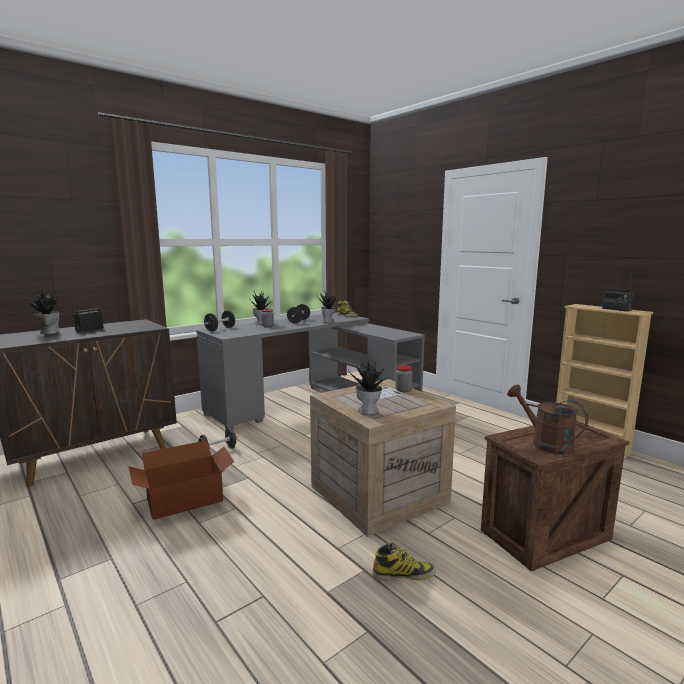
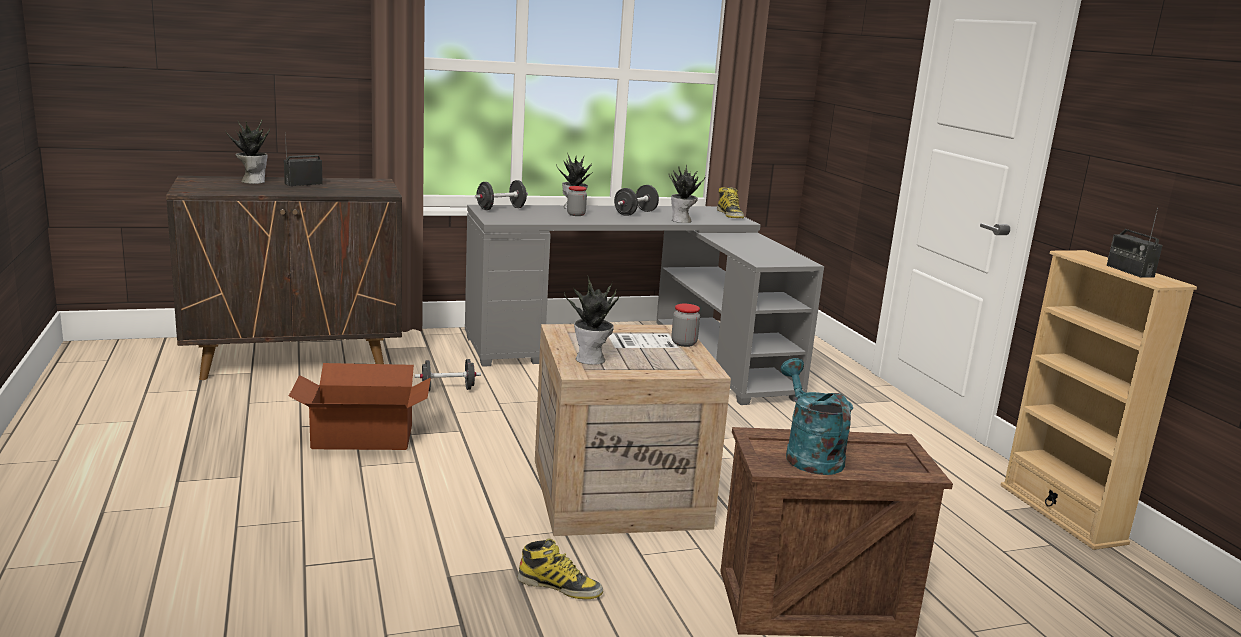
camera: 20 degrees right, 5 degrees up
brown watering can [507,385,589,455] -> turquoise watering can [780,358,853,475]

